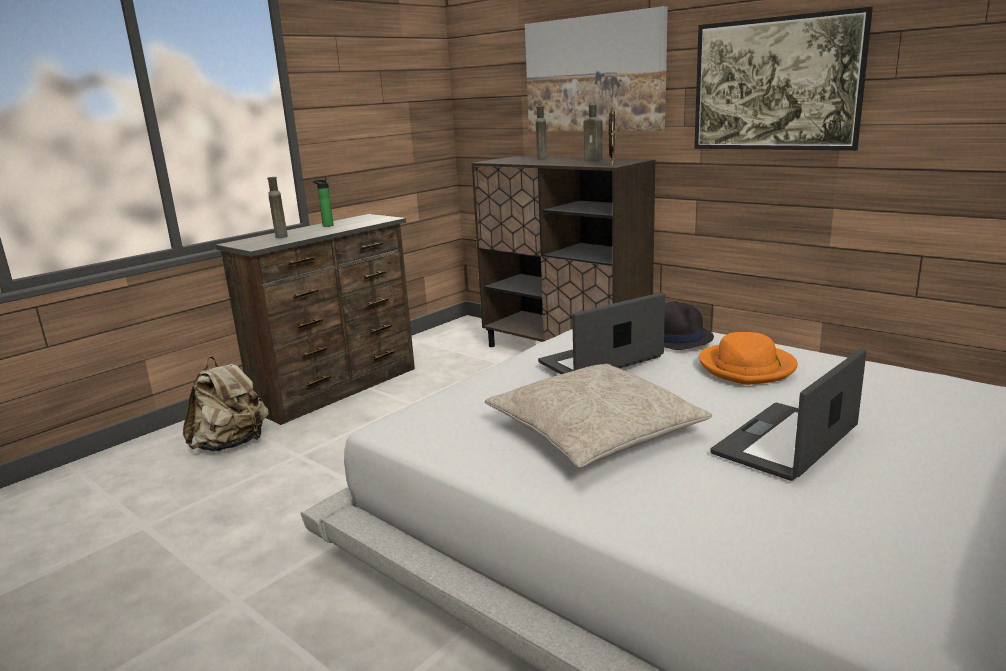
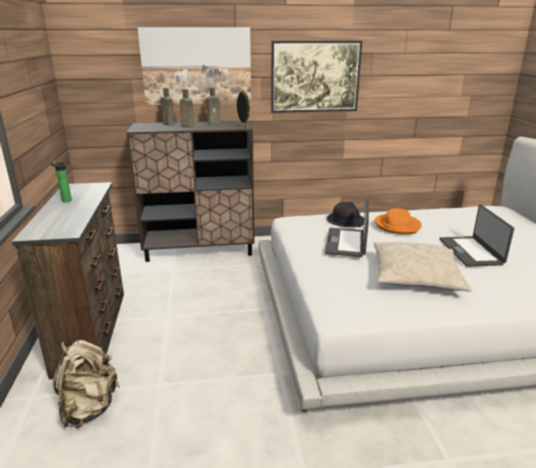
camera: 50 degrees left, 5 degrees up
brown bottle [267,177,288,238] -> brown bottle moved to [180,89,194,127]

